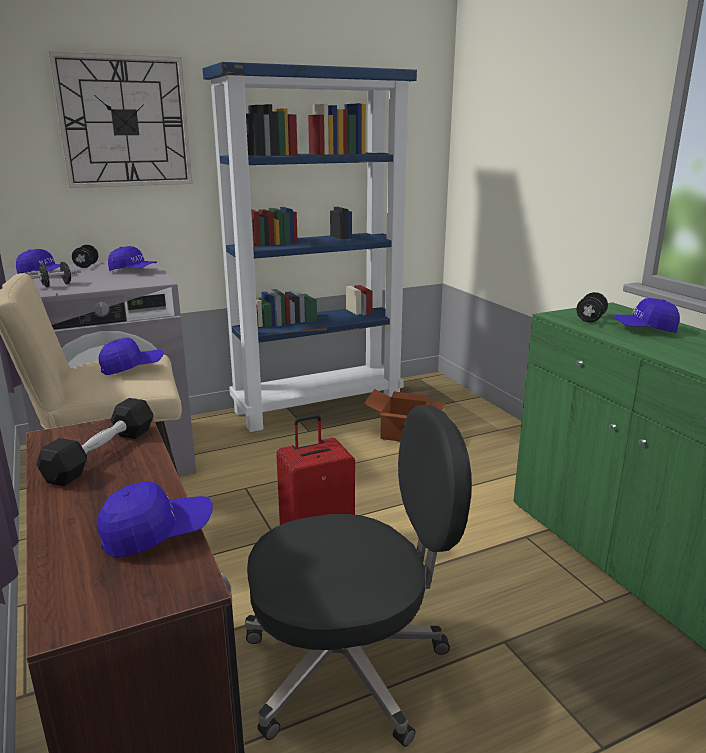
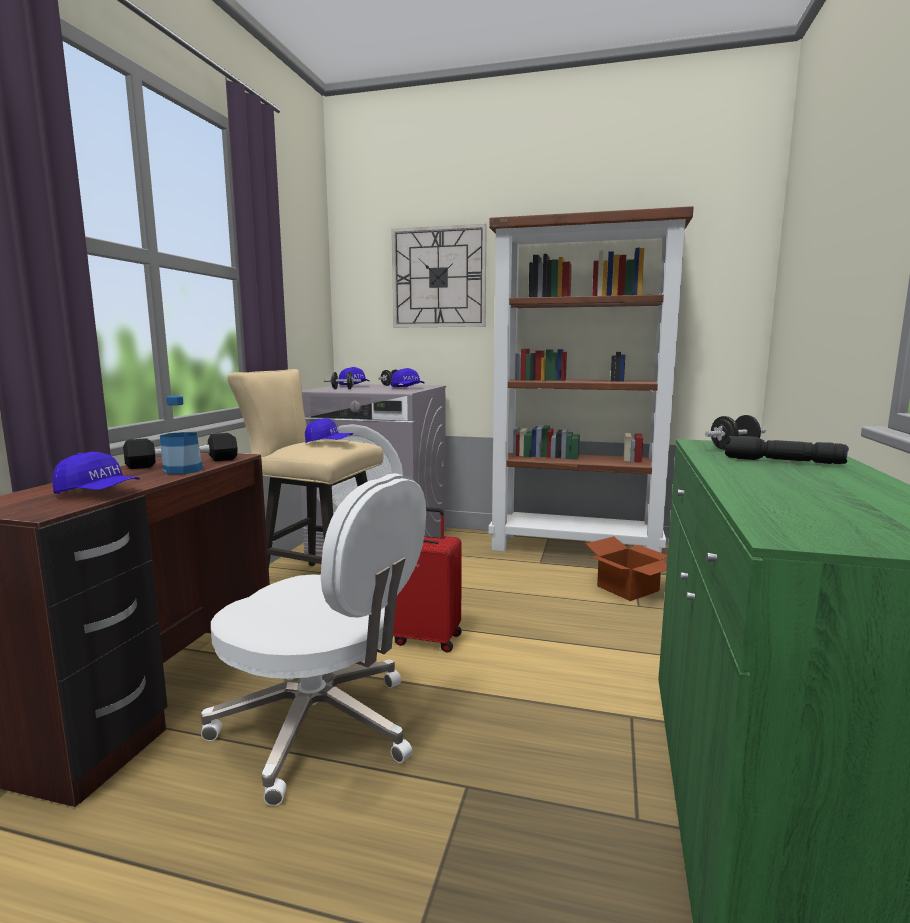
camera: 40 degrees right, 10 degrees down
blue bookcase [203,62,417,432] -> brown bookcase [489,206,694,553]
black office chair [245,405,472,747] -> white office chair [201,473,426,806]
blue cap [612,298,680,333] -> black flashlight [725,436,849,464]
none -> bottle [160,396,203,474]

